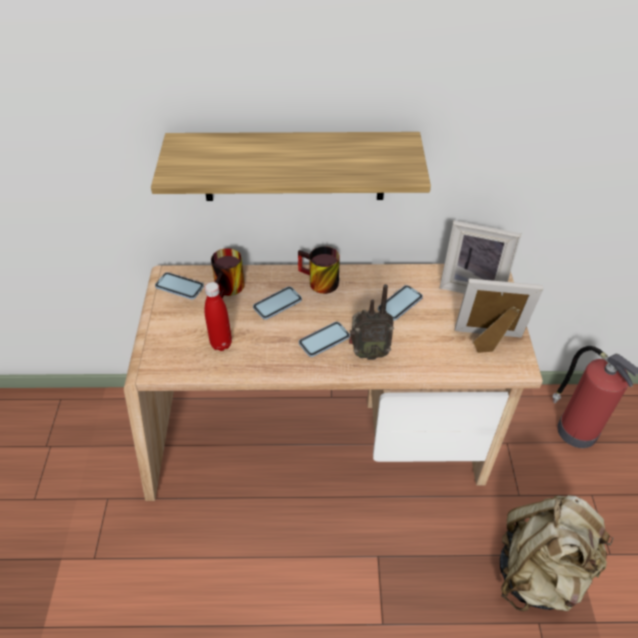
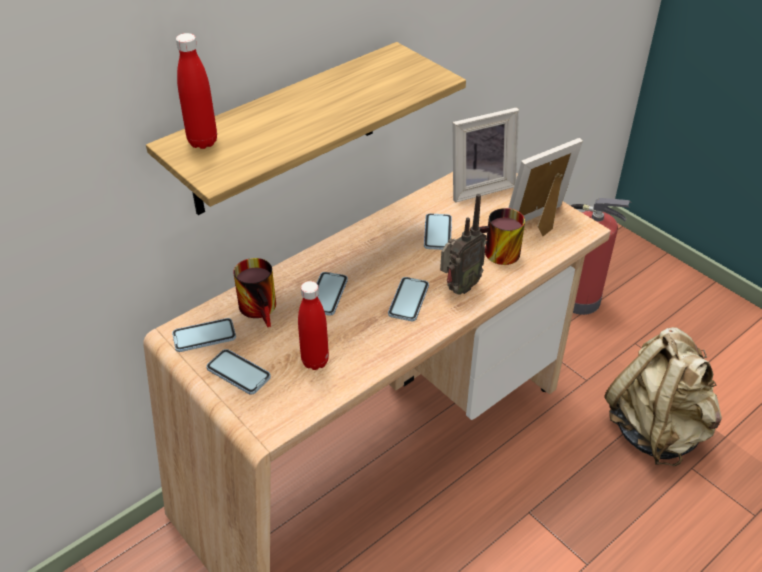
camera: 40 degrees left, 5 degrees down
mug [298,246,340,294] -> mug moved to [470,208,525,265]
none -> red bottle [176,33,217,149]
none -> phone [206,349,271,395]

